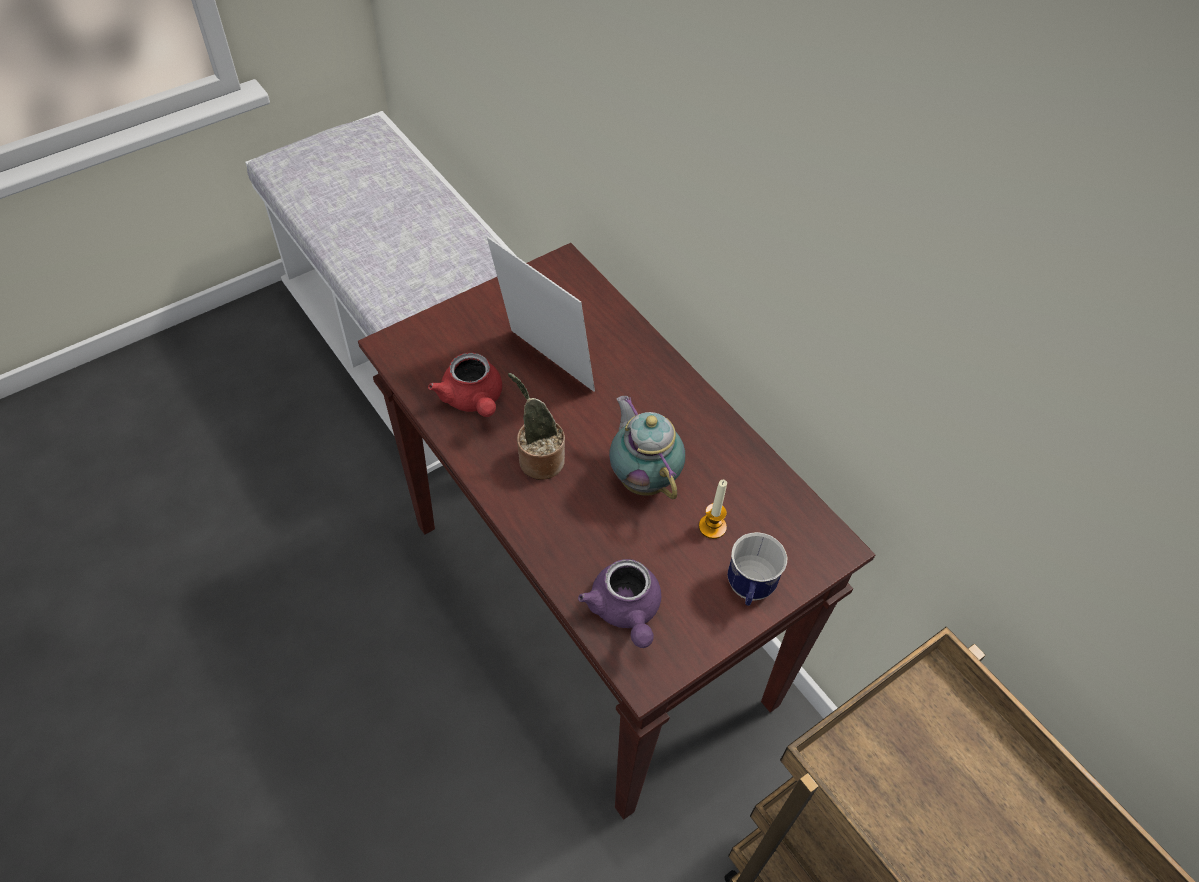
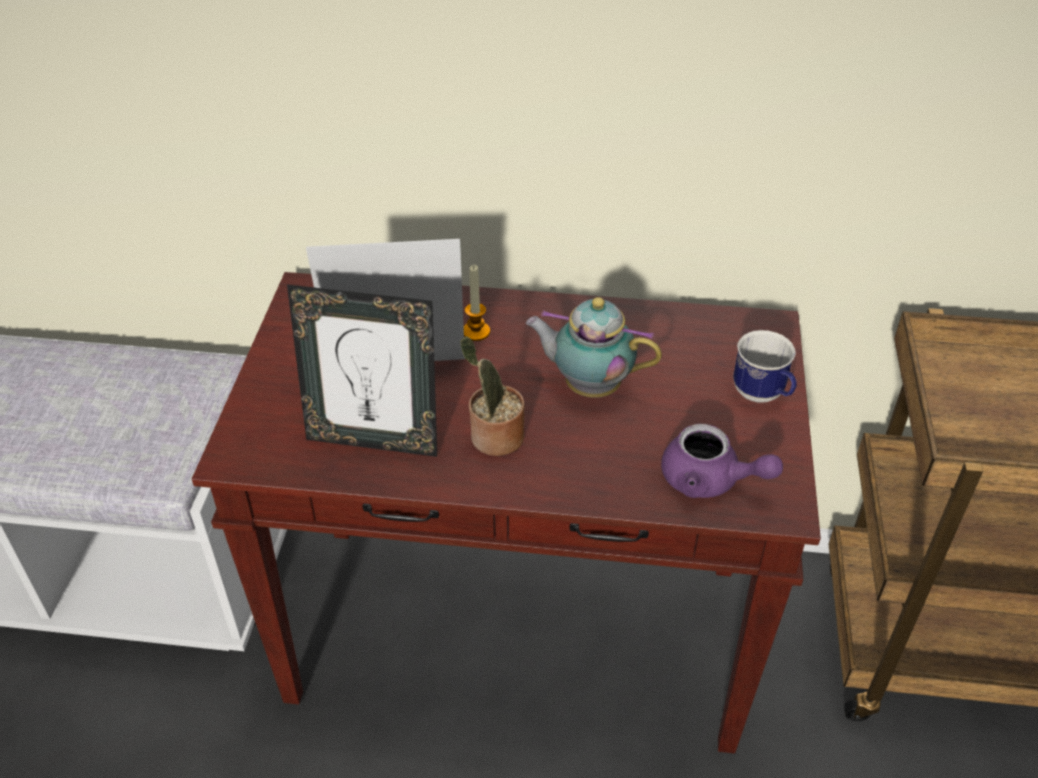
camera: 45 degrees left, 10 degrees down
red teapot [428,352,502,417] -> picture frame [287,285,437,457]
candle [699,480,727,539] -> candle moved to [464,265,490,341]

